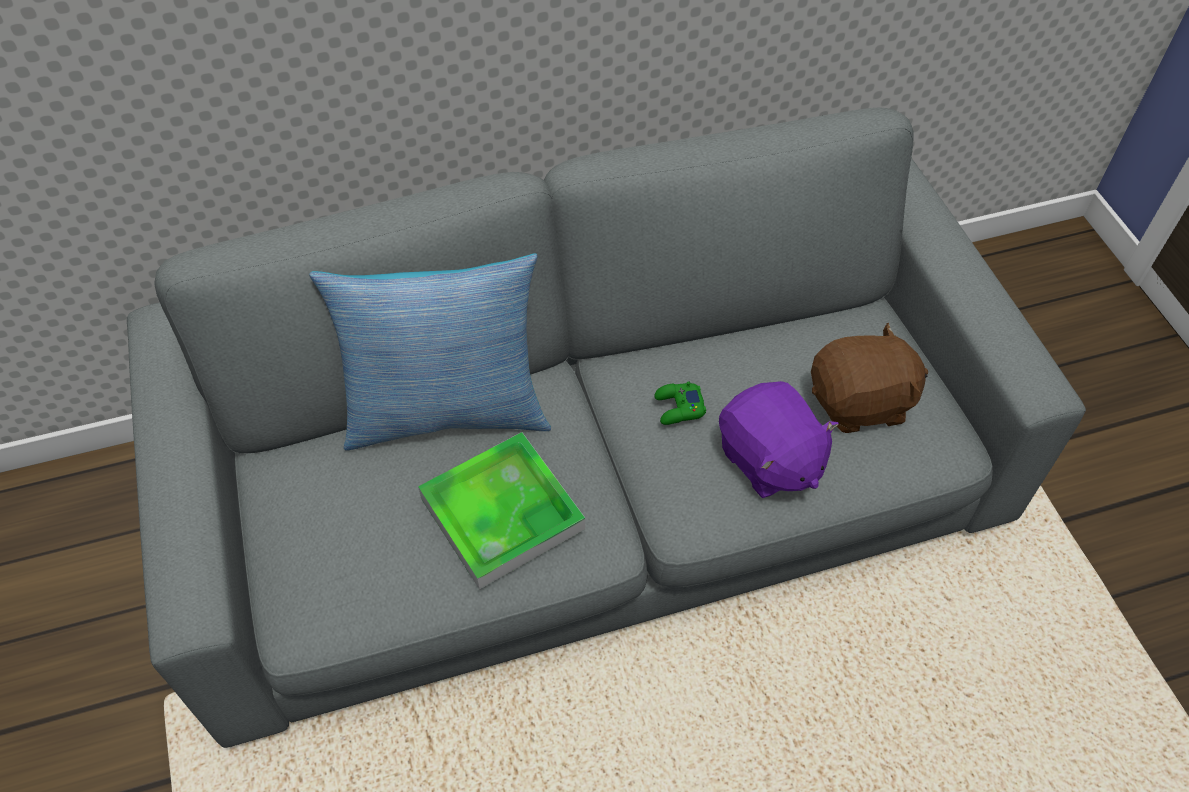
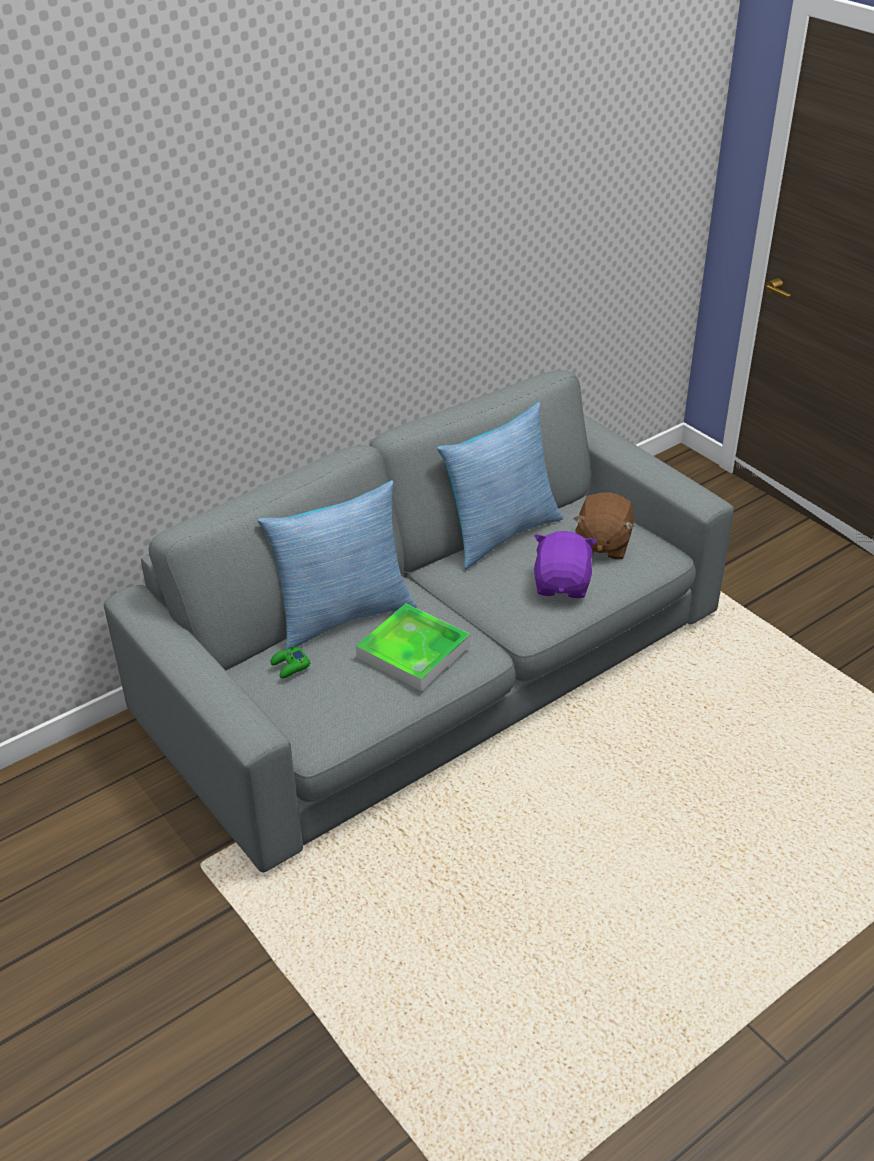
camera: 20 degrees left, 15 degrees down
green game controller [654,381,706,425] -> green game controller moved to [270,646,310,679]
purple plush toy [719,381,839,498] -> purple plush toy turned 120 degrees counterclockwise [534,531,597,598]
brown plush toy [811,323,928,433] -> brown plush toy turned 135 degrees clockwise [573,492,634,560]
none -> pillow [437,402,563,569]

